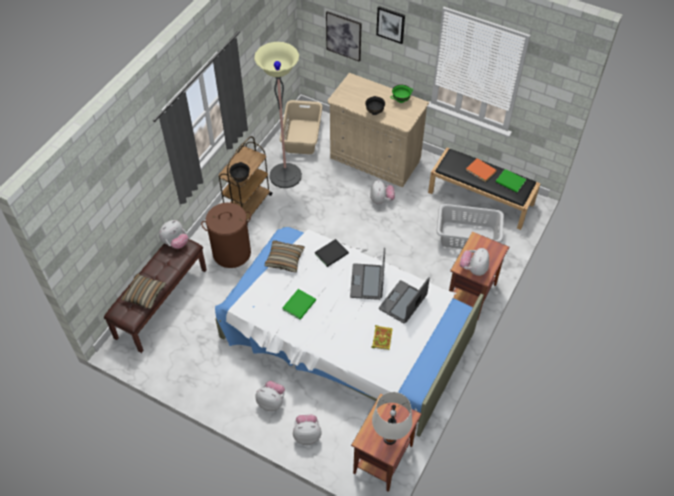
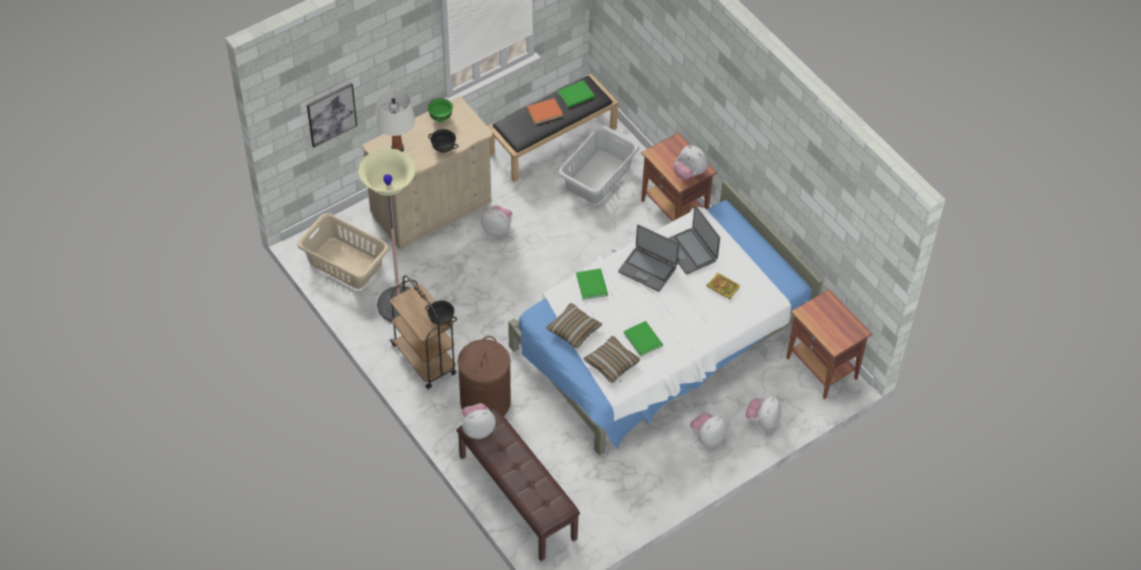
camera: 65 degrees left, 0 degrees up
pillow [121,274,166,309] -> pillow moved to [583,336,641,383]
plush toy [159,220,188,249] -> plush toy turned 90 degrees counterclockwise [461,403,496,439]
black book [315,239,349,267] -> green book [576,268,608,300]
white table lamp [372,392,412,445] -> white table lamp moved to [375,89,415,152]
picture [376,6,405,44] -> none

